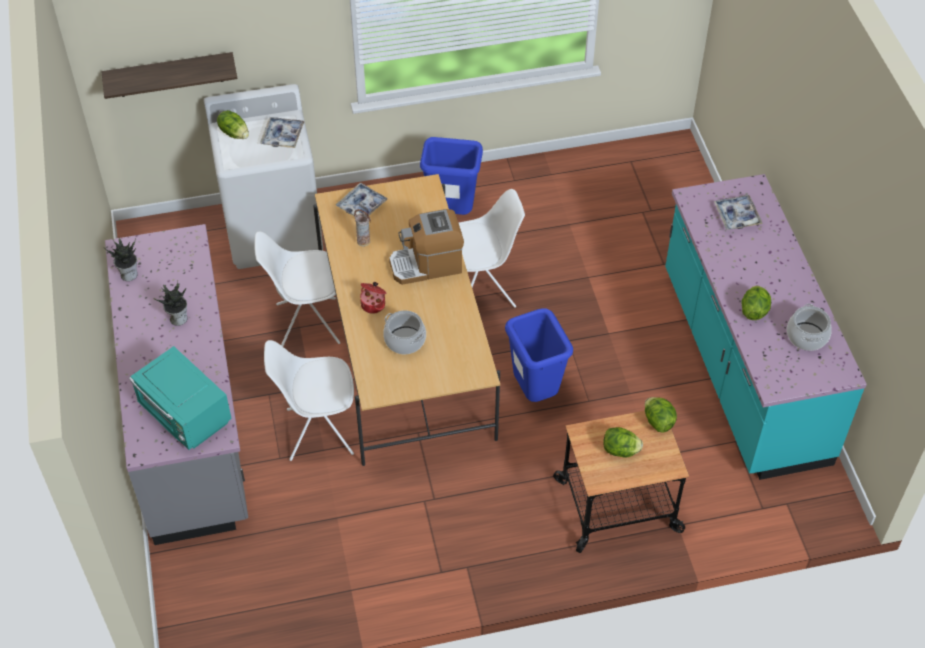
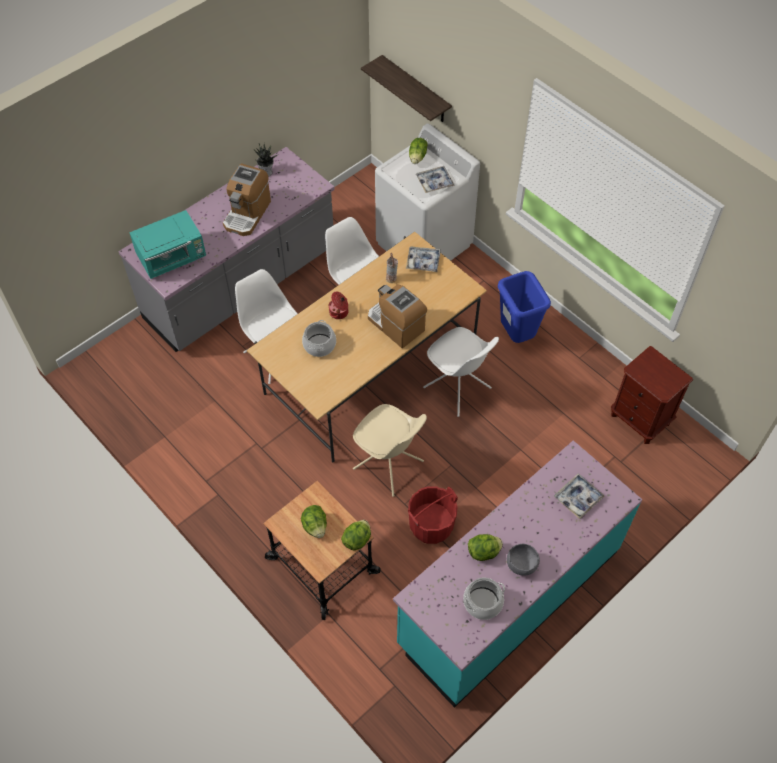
camera: 60 degrees right, 5 degrees up
turquoise microwave [129,346,232,450] -> turquoise microwave turned 135 degrees counterclockwise [129,210,206,279]
potted plant [154,282,188,326] -> coffee machine [223,164,271,236]
blue trash can [505,308,573,402] -> beige chair [353,404,427,497]
none -> red bucket [408,487,458,544]
none -> grey bowl [507,544,540,576]
none -> brown nightstand [611,346,693,444]

